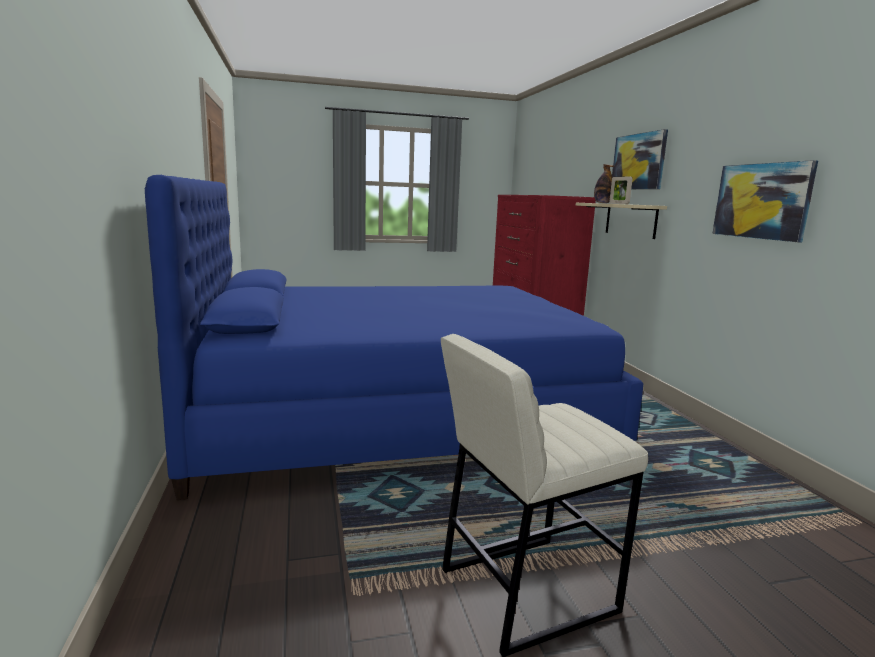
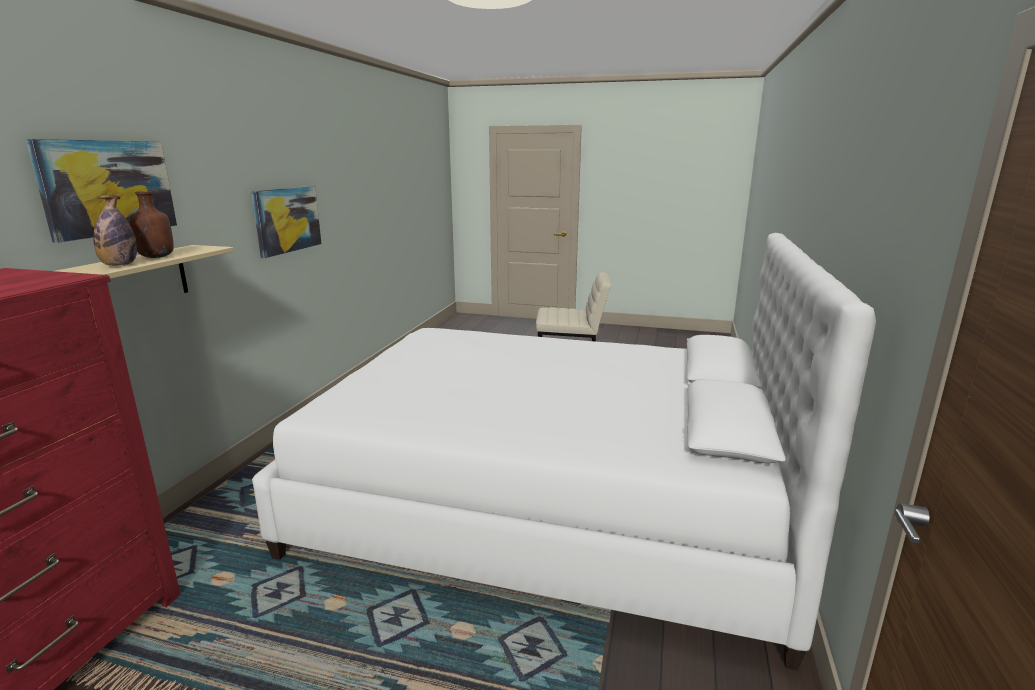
camera: 150 degrees left, 5 degrees up
blue bed [145,175,643,500] -> white bed [252,233,876,671]
picture frame [610,176,632,204] -> brown bottle [130,191,174,258]

